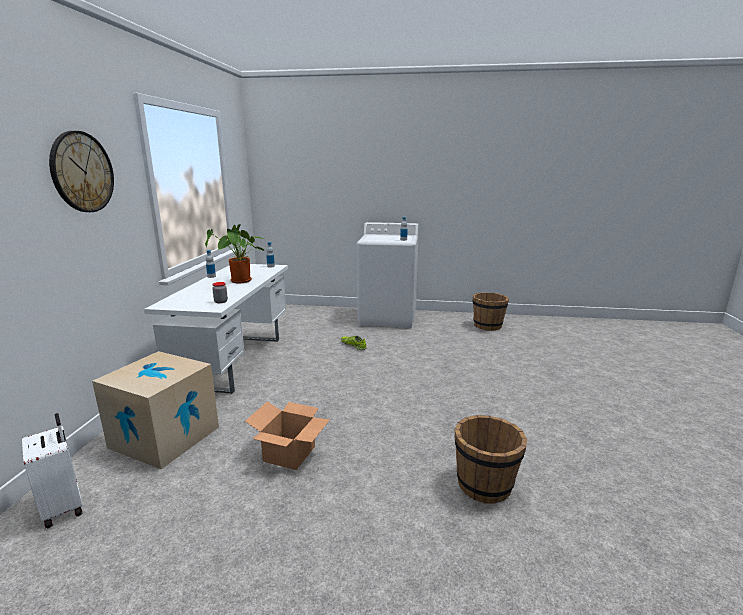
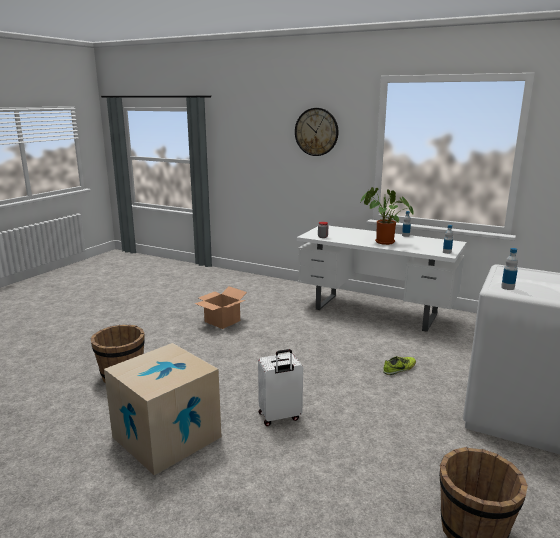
camera: 110 degrees right, 0 degrees up
white suitcase [22,413,83,529] -> white suitcase moved to [258,349,303,426]
cardboard box [92,351,219,469] -> cardboard box moved to [104,343,221,475]

